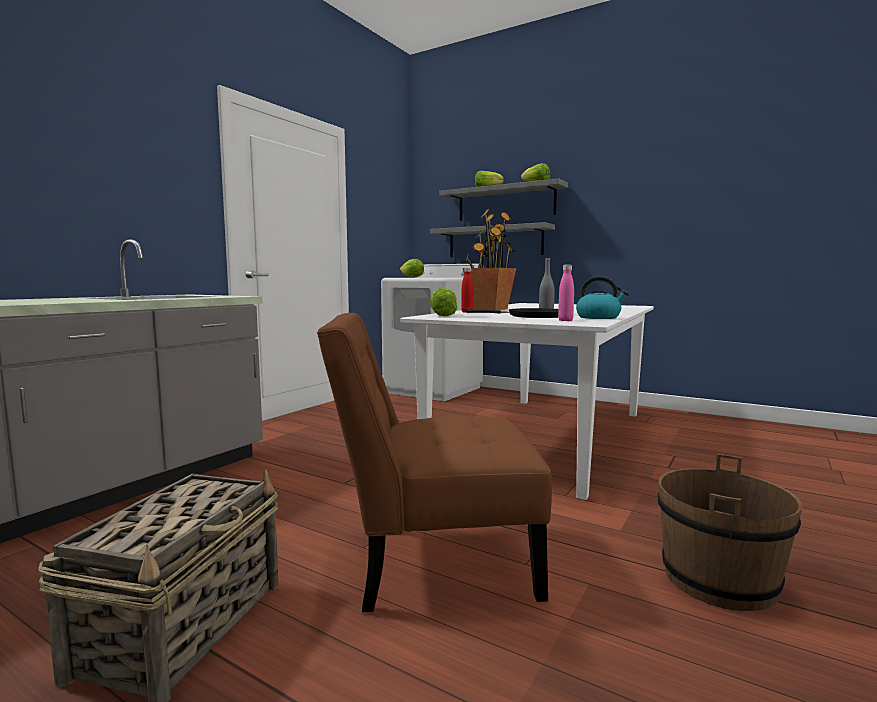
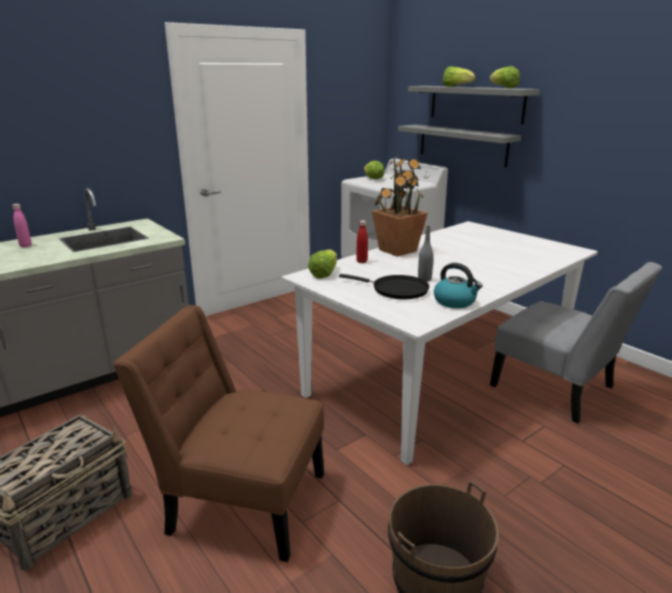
camera: 20 degrees right, 15 degrees up
pink bottle [558,265,574,321] -> pink bottle moved to [12,204,32,247]
none -> grey chair [490,262,662,423]

